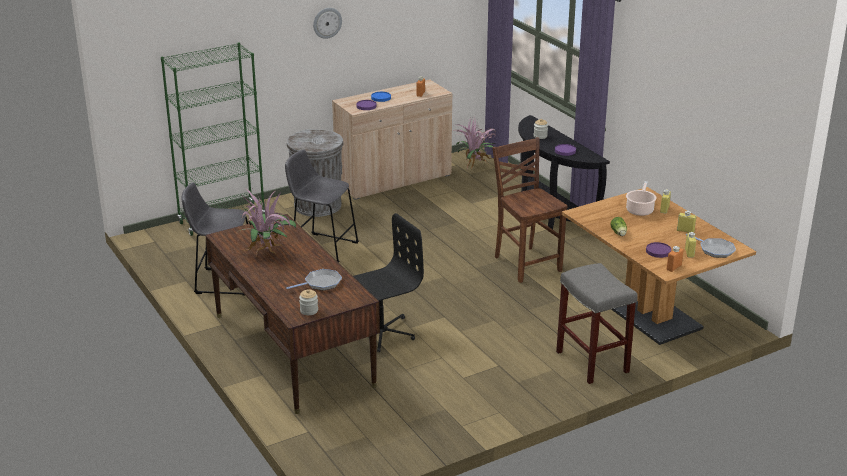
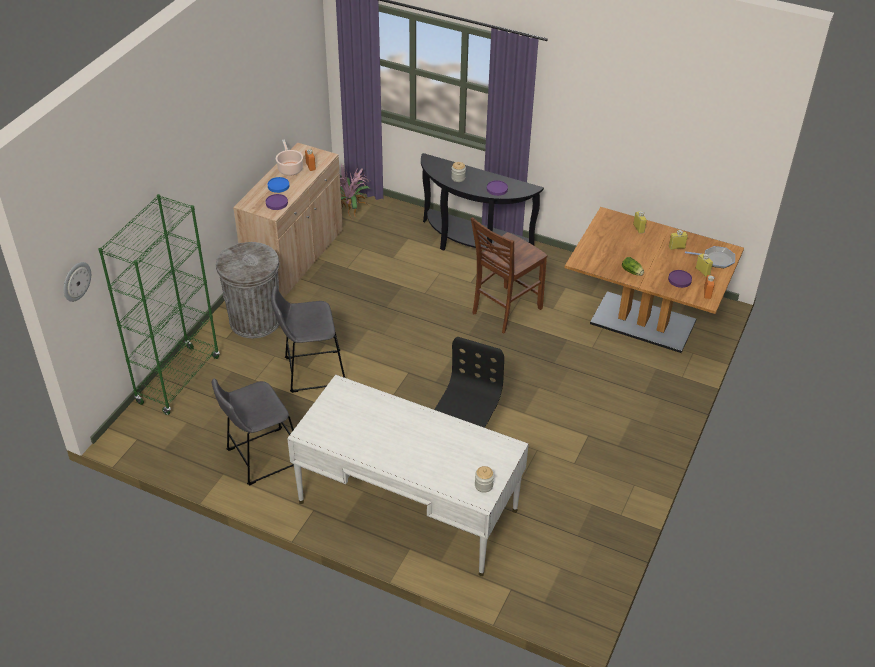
camera: 35 degrees left, 15 degrees up
brown desk [205,214,380,414] -> white desk [287,375,529,576]
potted plant [238,188,296,254] -> none
frying pan [286,269,342,291] -> none
wall clock [313,8,342,39] -> wall clock moved to [63,262,91,302]
brown chair [493,137,567,283] -> brown chair turned 75 degrees counterclockwise [471,217,547,333]
grey stool [556,263,638,384] -> none
cooking pot [626,181,657,216] -> cooking pot moved to [276,139,303,176]

